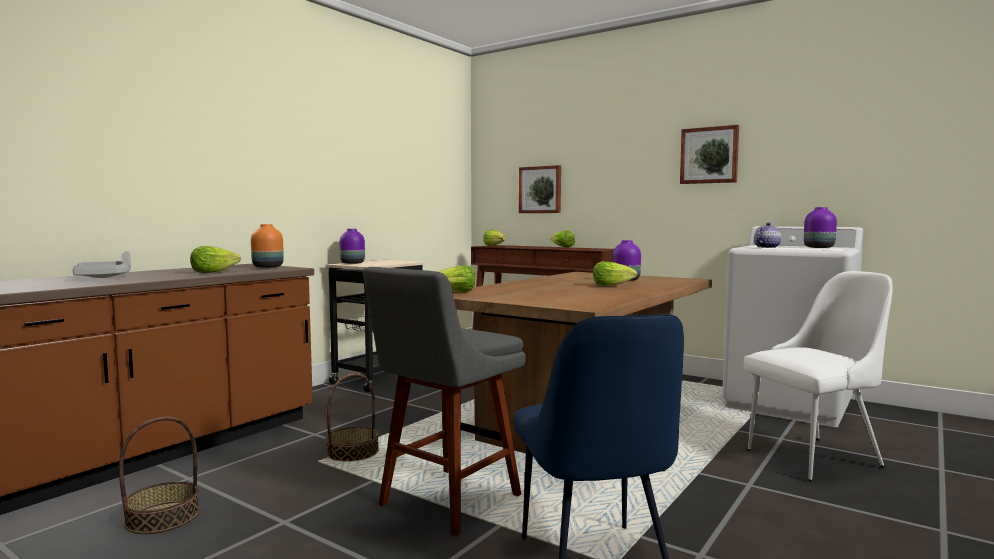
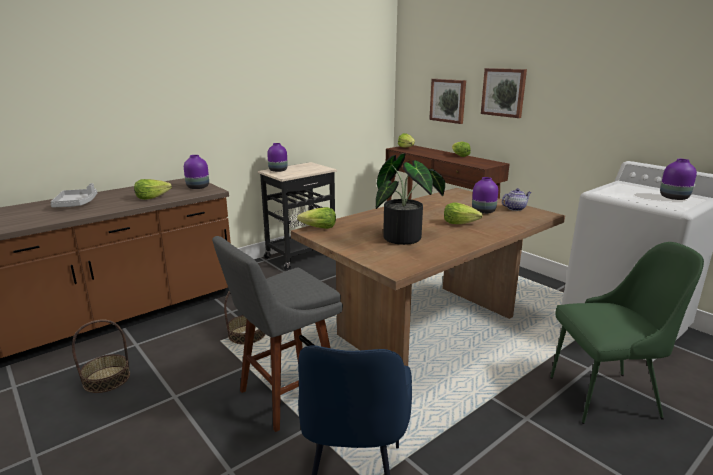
camera: 15 degrees right, 15 degrees up
orange vase [251,224,284,268] -> purple vase [184,155,209,189]
picture [680,125,739,184] -> picture moved to [481,68,527,118]
white chair [744,271,893,482] -> green chair [550,242,704,424]
teapot [754,223,782,248] -> teapot moved to [502,188,531,211]
none -> potted plant [376,153,445,245]

